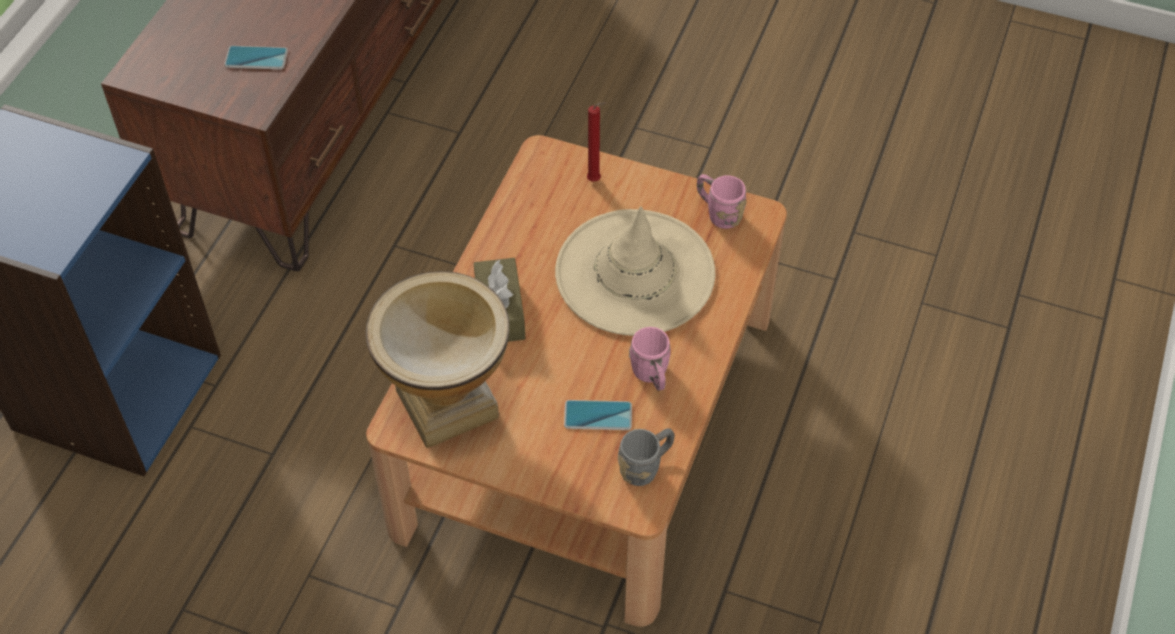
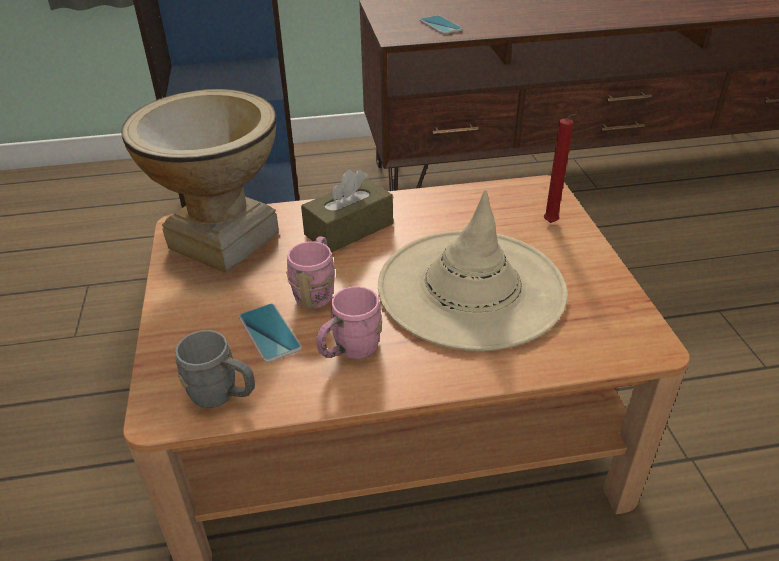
camera: 60 degrees right, 15 degrees down
pink mug [697,174,746,229] -> pink mug moved to [286,236,335,309]

